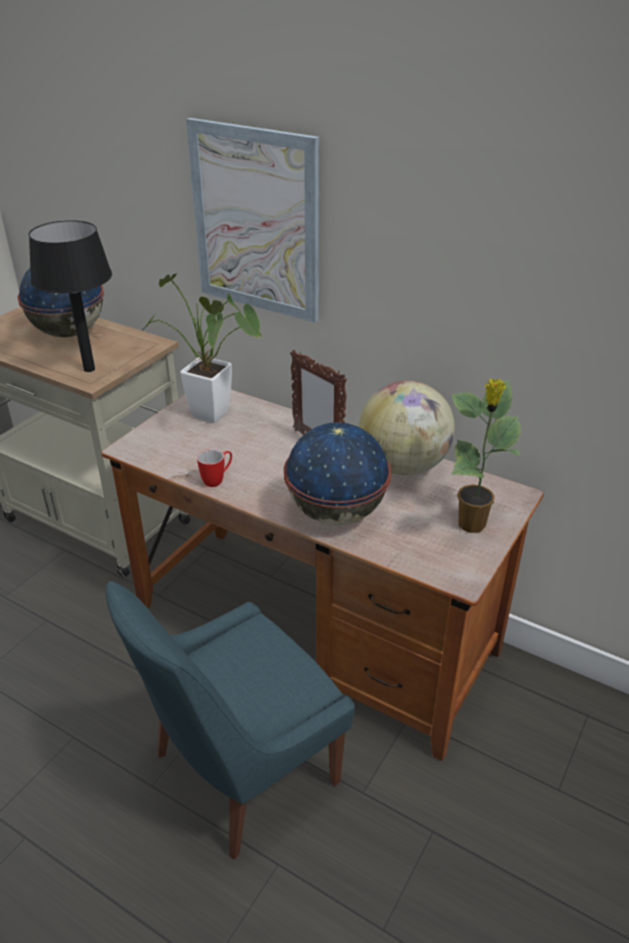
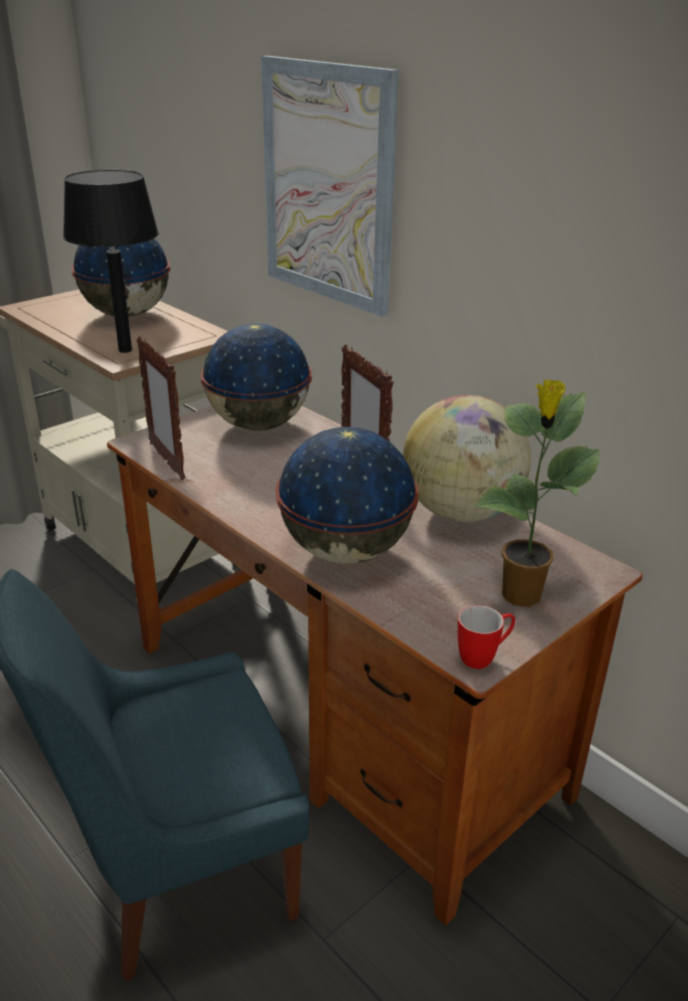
camera: 15 degrees right, 5 degrees down
potted plant [142,274,263,423] -> globe [201,324,312,431]
mug [197,449,232,487] -> mug moved to [458,605,515,669]
none -> picture frame [137,336,185,480]

